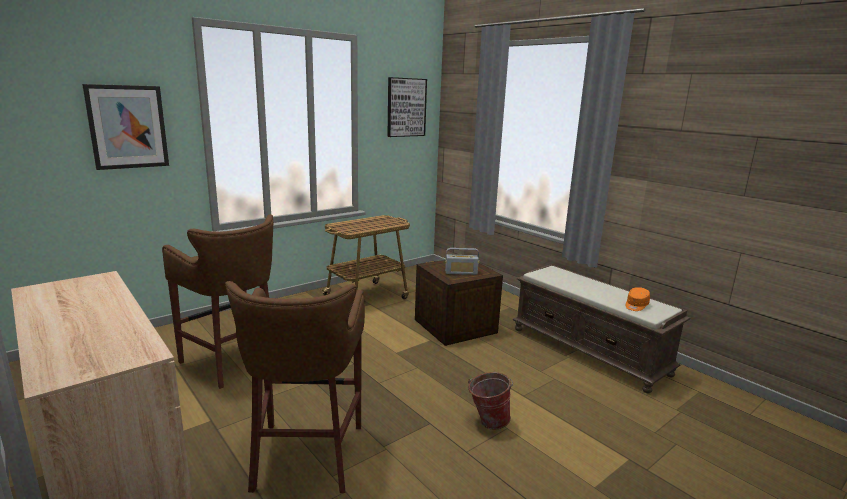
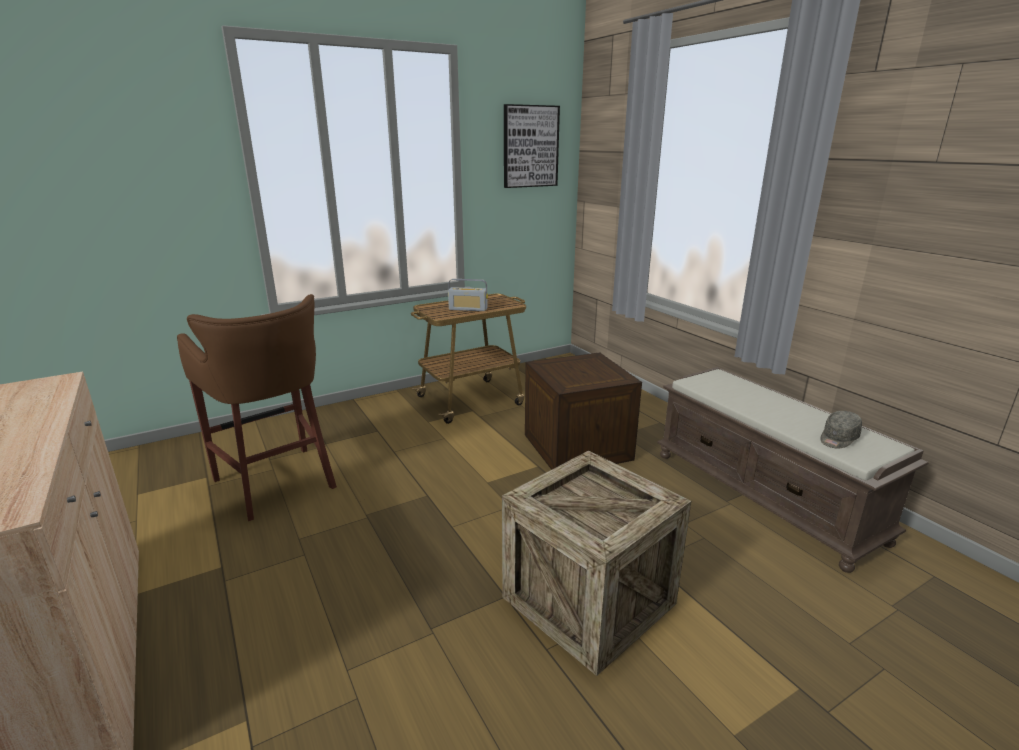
camera: 10 degrees right, 5 degrees up
picture [82,84,169,170] -> none
brown stool [225,281,365,493] -> none
radio [445,248,479,275] -> radio moved to [448,279,488,311]
bucket [468,372,513,430] -> crate [502,450,691,676]
orange cap [626,287,650,311] -> grey cap [820,411,862,449]

